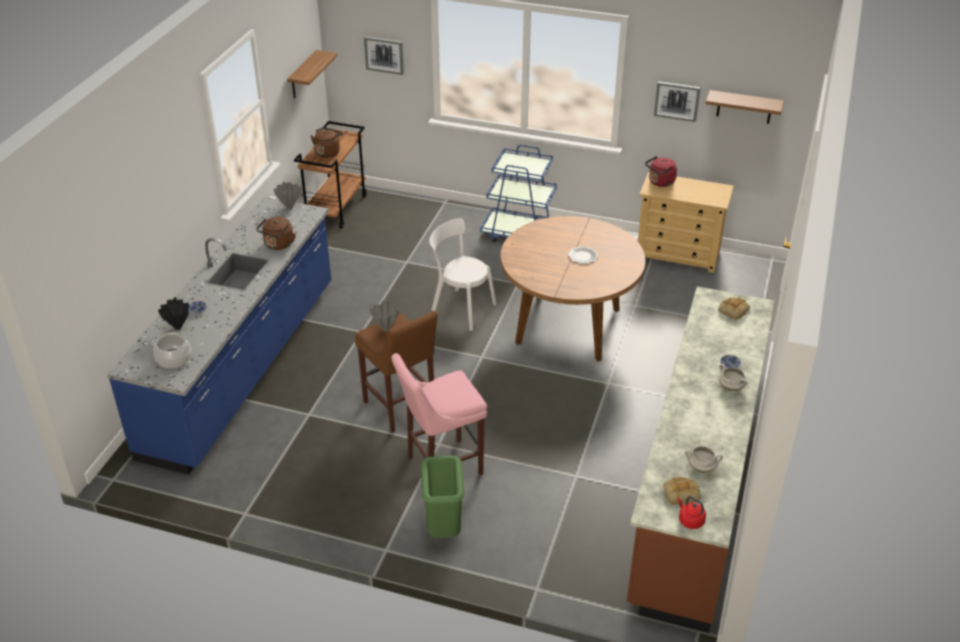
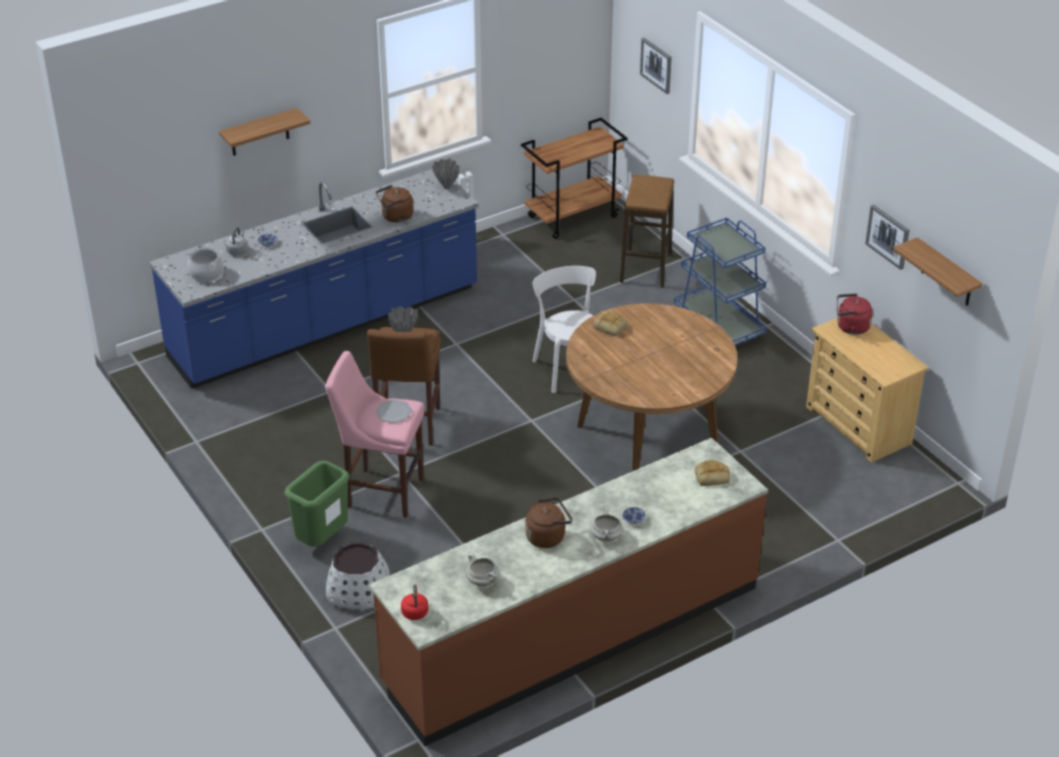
camera: 40 degrees right, 0 degrees up
black vase [158,297,189,330] -> grey kettle [225,227,247,255]
shelf [287,50,337,98] -> shelf moved to [219,108,310,156]
brown kettle [310,127,343,158] -> brown kettle moved to [525,497,572,548]
plate [568,246,598,264] -> plate moved to [375,399,412,423]
bread [663,477,700,505] -> bread moved to [593,312,628,336]
none -> white planter [326,543,390,610]
none -> stool [620,175,674,288]

